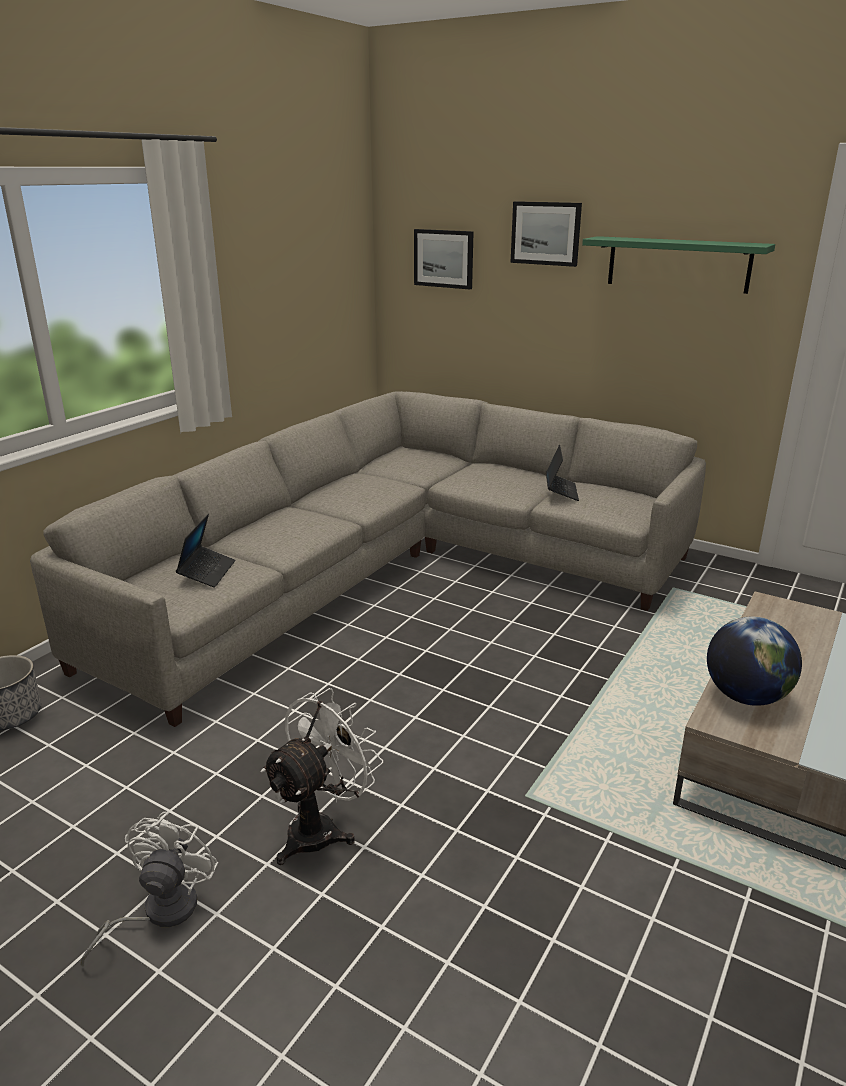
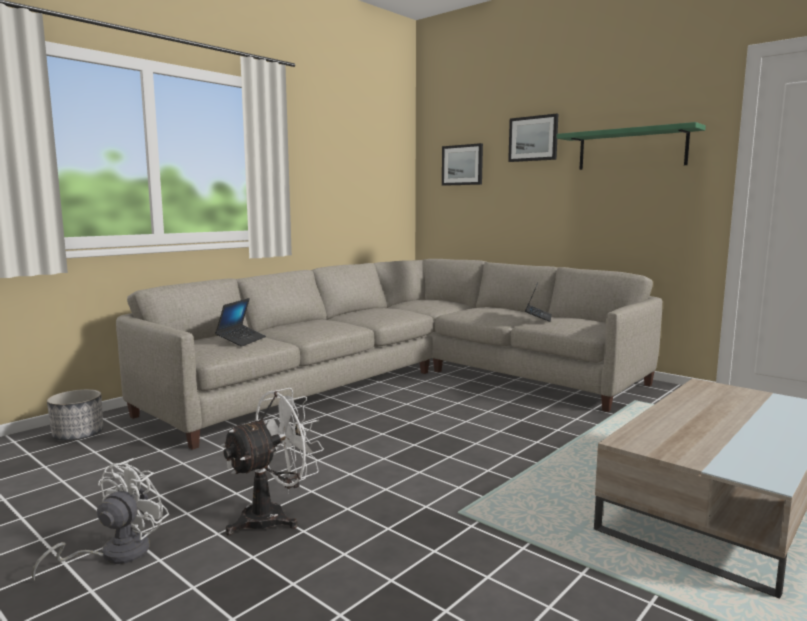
camera: 10 degrees right, 15 degrees down
globe [707,617,802,706] -> none

